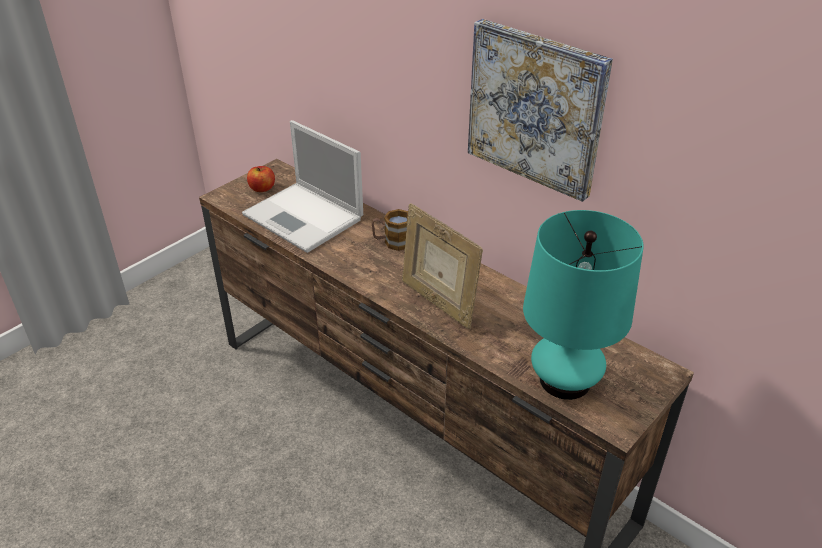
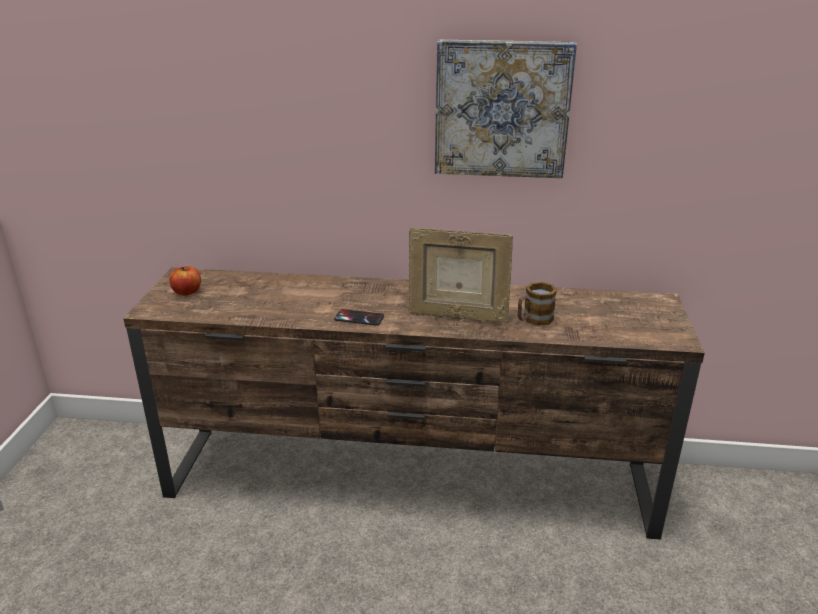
camera: 35 degrees left, 10 degrees down
laptop [242,120,363,253] -> none
mug [371,209,408,251] -> mug moved to [518,282,557,326]
turquoise table lamp [523,210,644,400] -> none
none -> phone [334,309,384,326]

